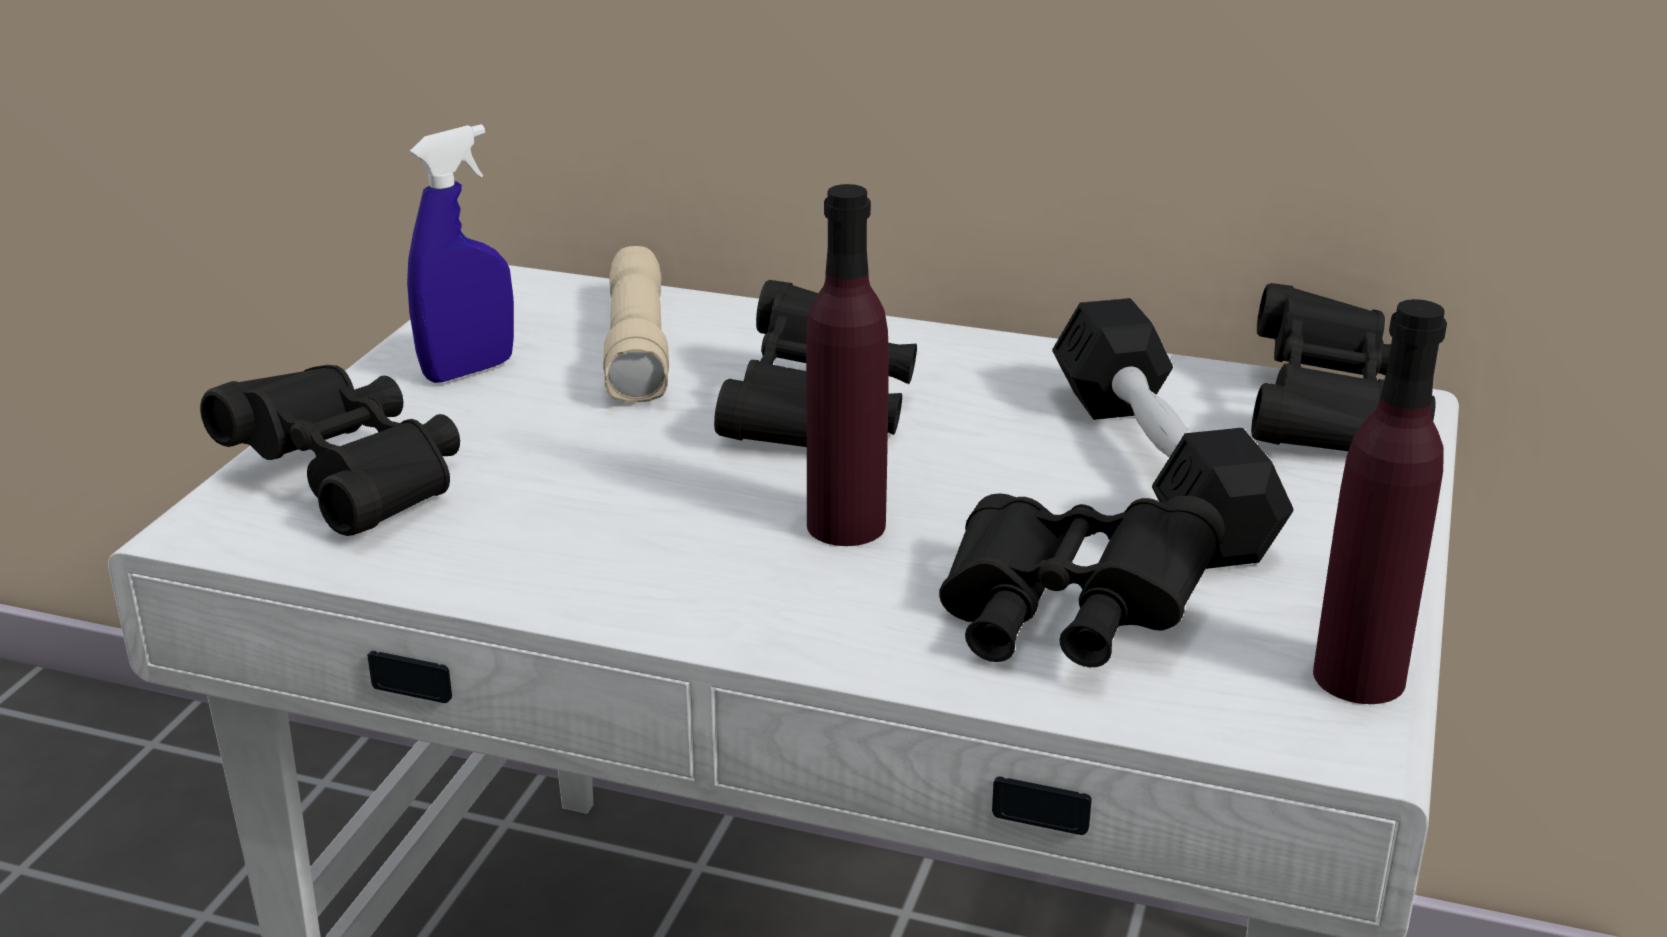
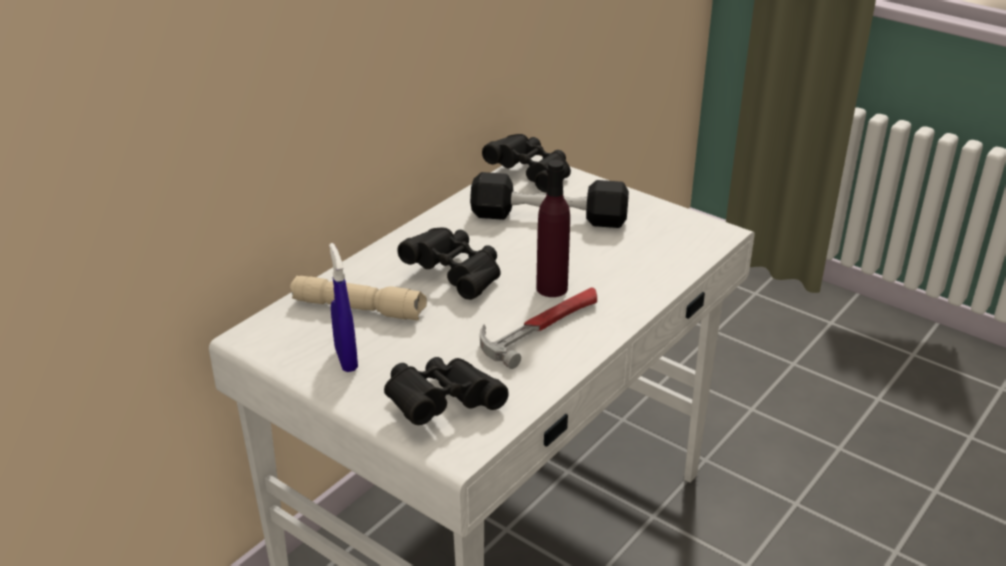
camera: 70 degrees left, 5 degrees up
black binoculars [939,493,1224,667] -> none
purple bottle [1313,299,1447,704] -> none
none -> hammer [480,287,597,369]

